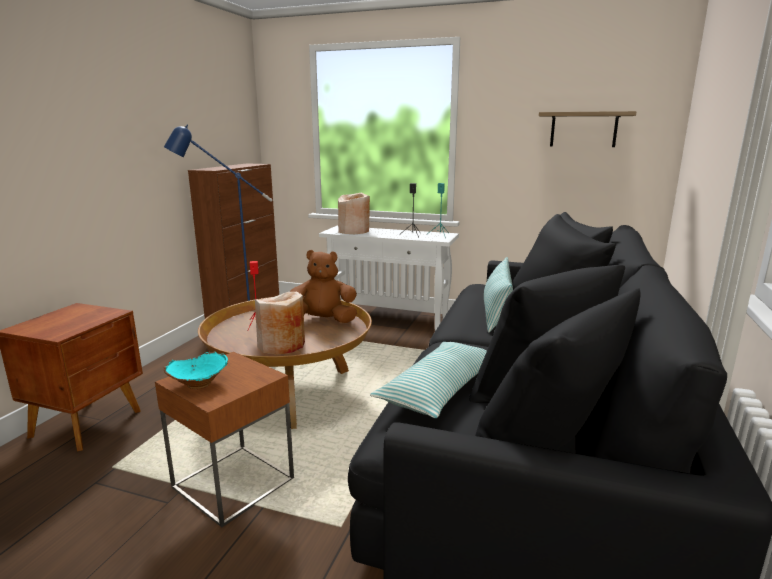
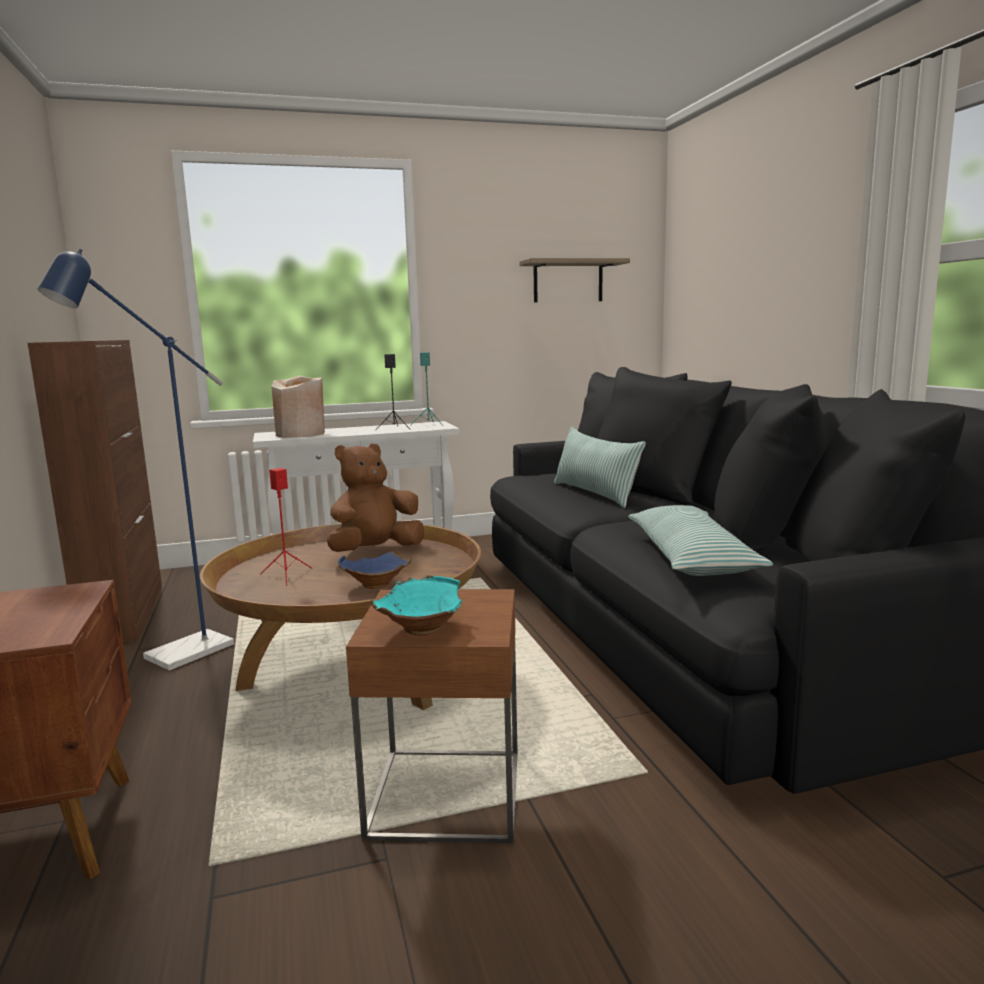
camera: 35 degrees left, 5 degrees down
beige vase [255,292,305,355] -> blue bowl [338,552,411,589]

